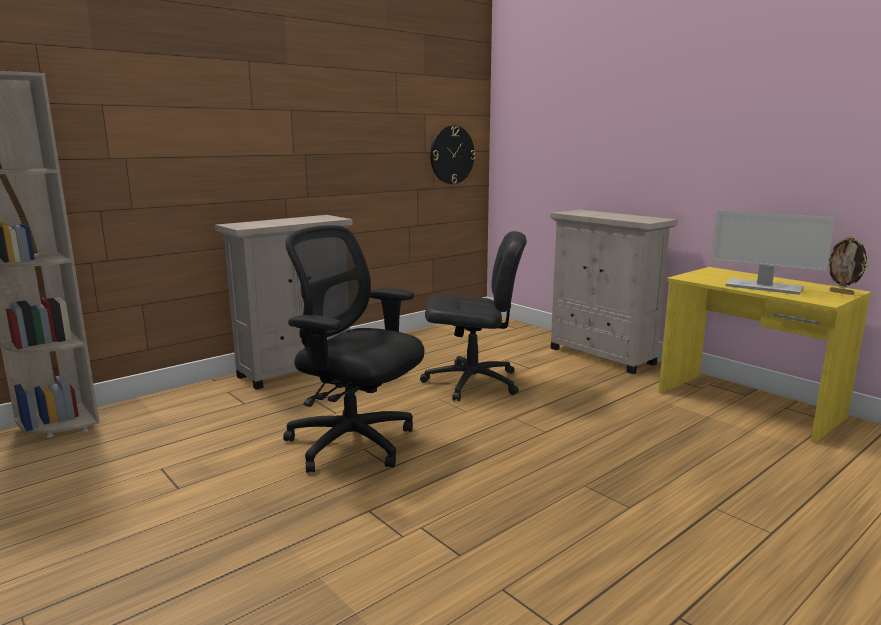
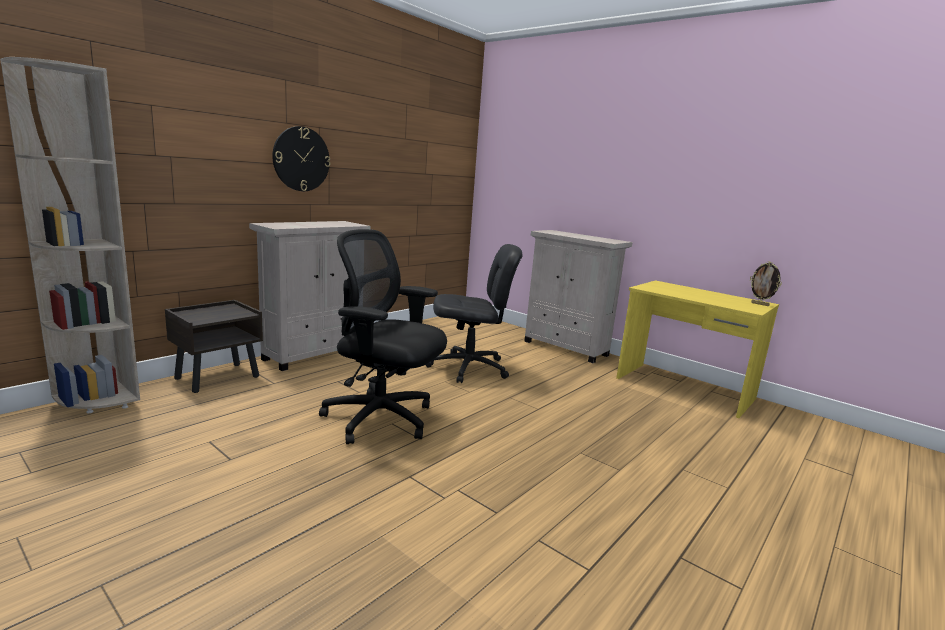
camera: 10 degrees left, 0 degrees up
wall clock [430,125,475,184] -> wall clock moved to [272,126,330,191]
monitor [710,210,836,295] -> none
none -> brown nightstand [165,300,263,393]

